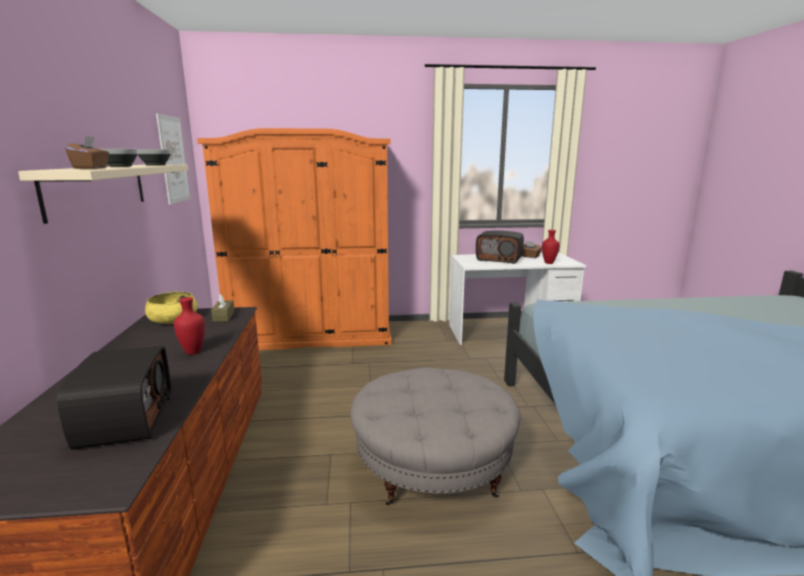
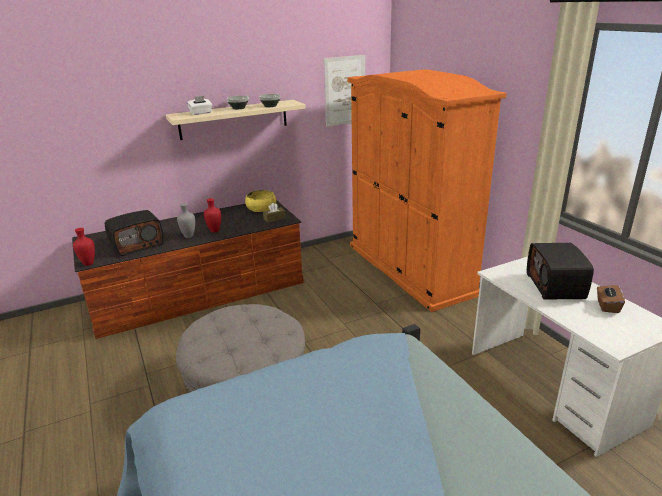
camera: 70 degrees right, 10 degrees up
brown tissue box [65,136,109,169] -> white tissue box [187,96,212,115]
red vase [542,230,560,264] -> red vase moved to [73,228,95,266]
none -> grey vase [177,203,195,238]

